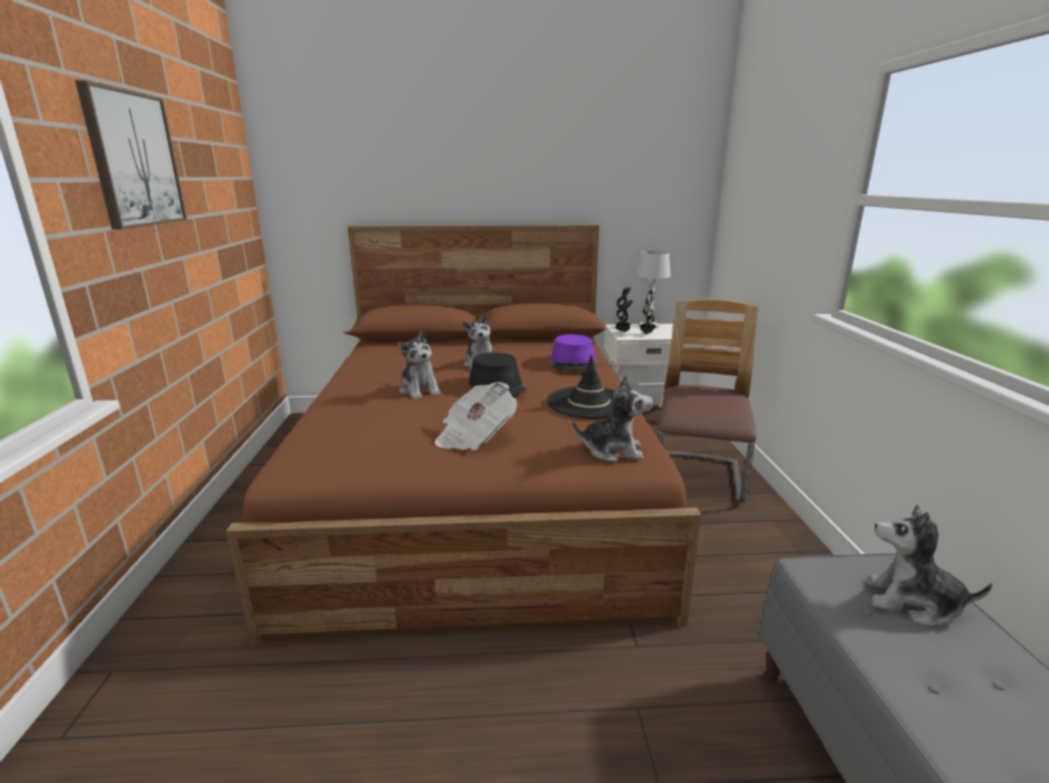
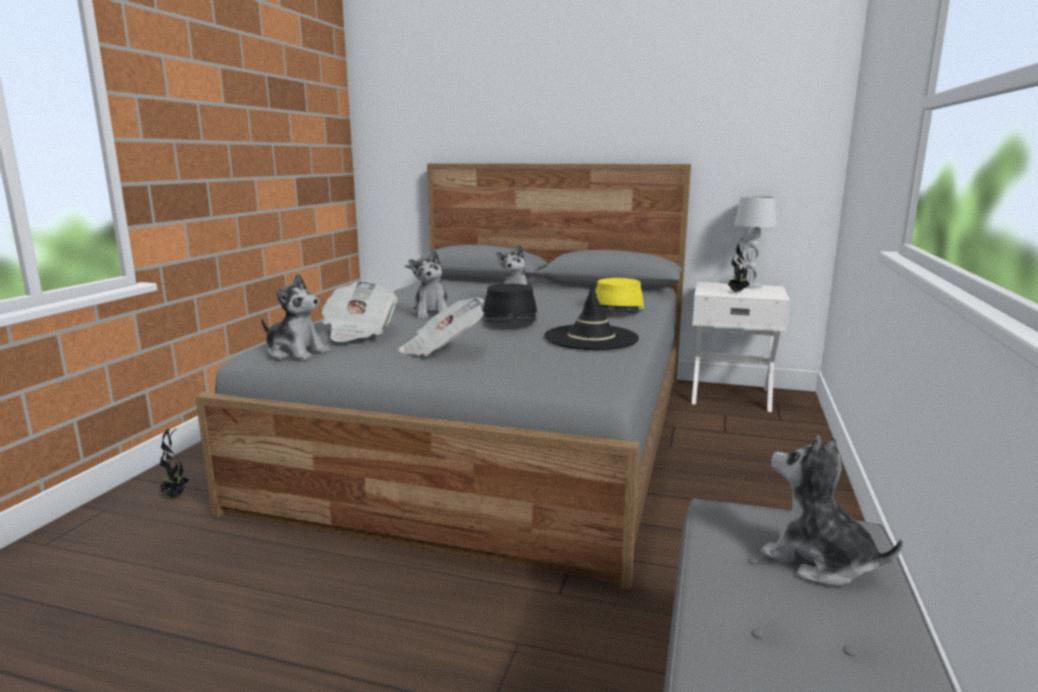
camera: 20 degrees right, 5 degrees down
picture [75,80,187,230] -> none
brown bed [226,225,701,646] -> grey bed [195,163,691,590]
purple hat [550,334,596,371] -> yellow hat [595,278,644,314]
plush toy [572,375,653,462] -> plush toy moved to [261,274,329,360]
potted plant [616,287,633,332] -> potted plant moved to [160,429,188,498]
chair [659,299,758,503] -> none
none -> newspaper [321,280,398,342]

